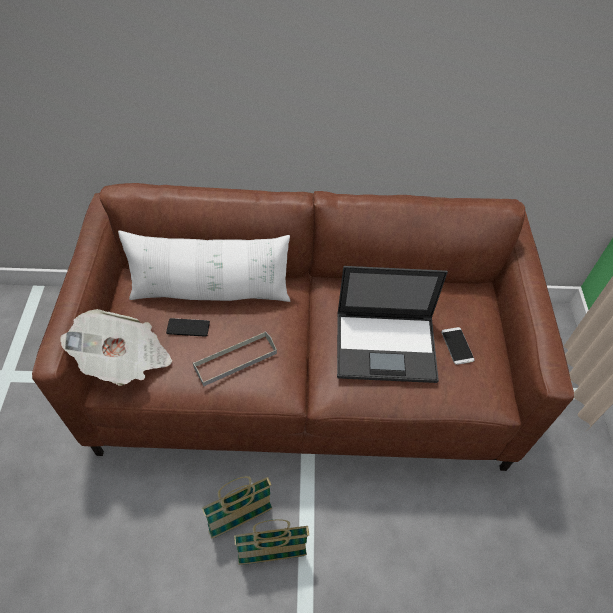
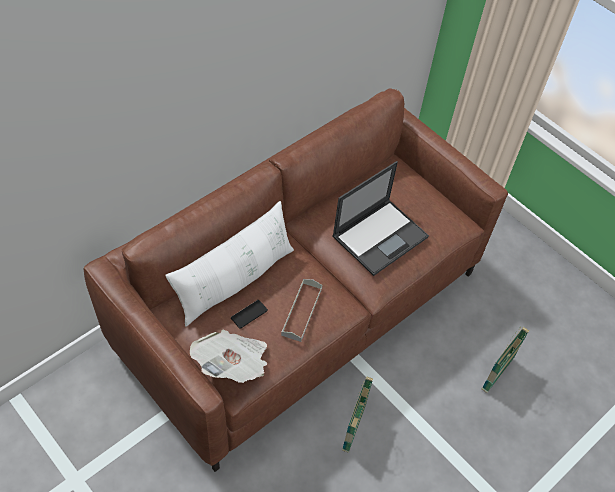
camera: 45 degrees left, 0 degrees up
basket [234,519,309,565] -> basket moved to [482,327,529,393]
phone [441,327,474,365] -> none

